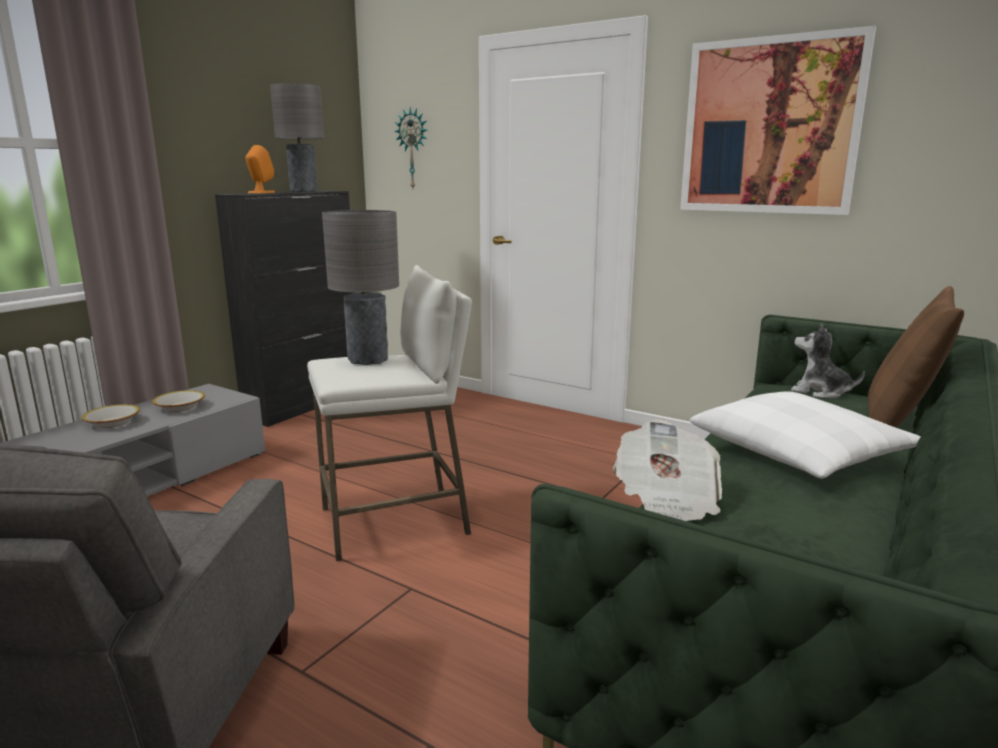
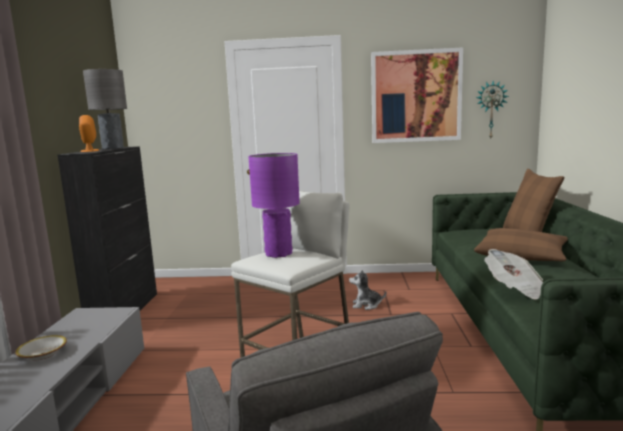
camera: 30 degrees left, 5 degrees down
bowl [152,390,205,412] -> none
grey table lamp [322,210,399,365] -> purple table lamp [248,153,300,258]
wall clock [394,107,427,188] -> wall clock moved to [476,81,509,140]
white pillow [690,391,921,479] -> brown pillow [474,228,568,261]
plush toy [791,324,865,398] -> plush toy moved to [349,270,386,310]

